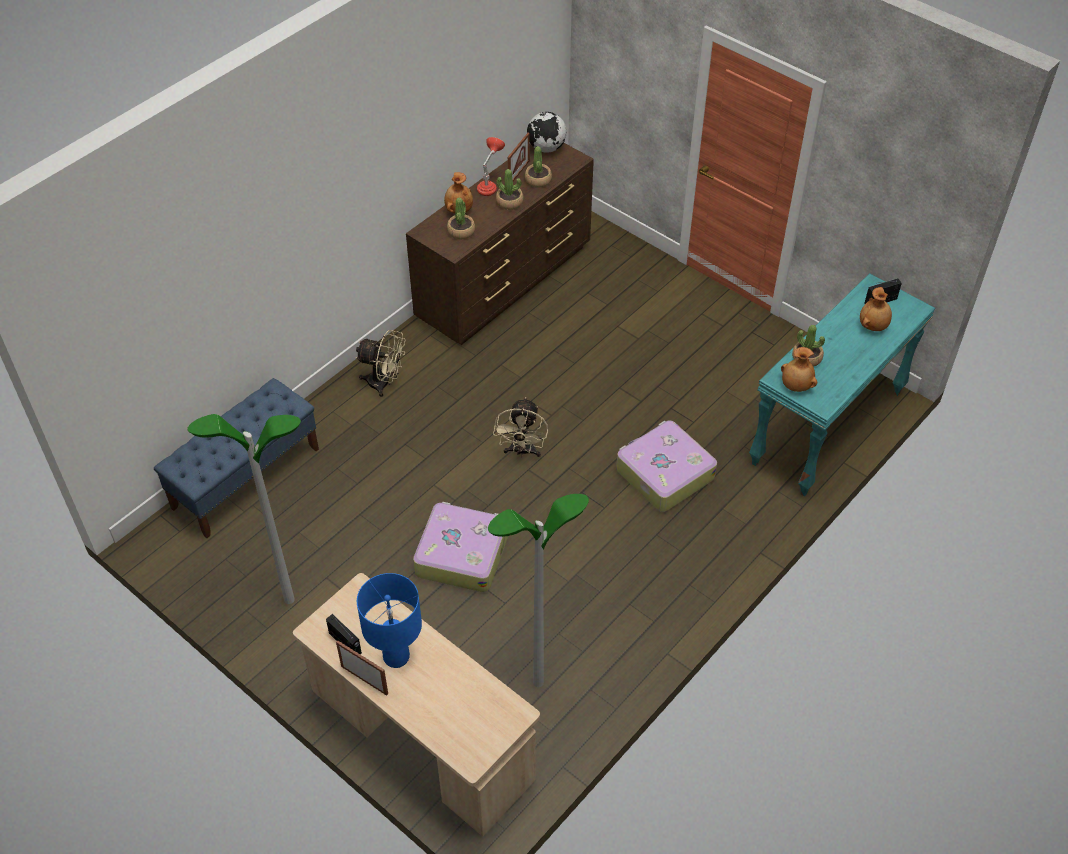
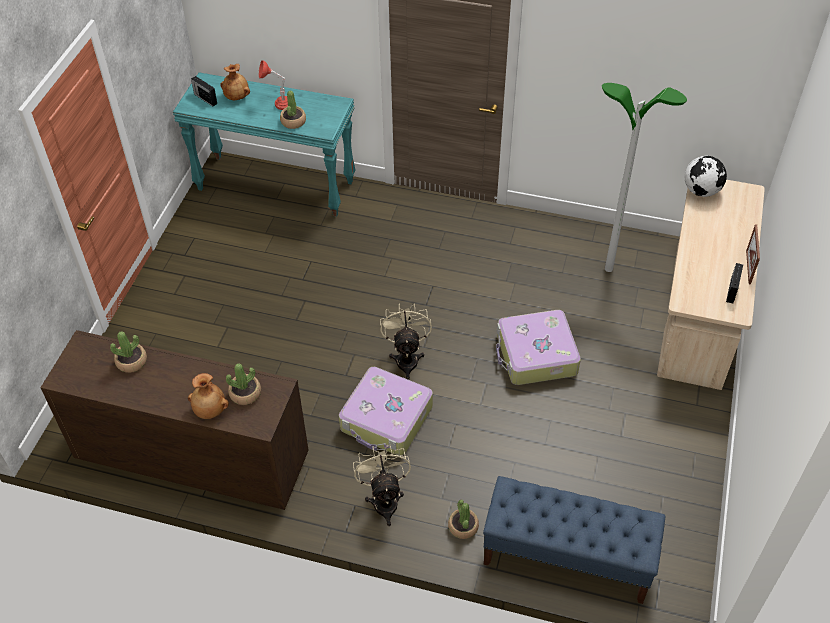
camera: 115 degrees left, 0 degrees up
floor lamp [187,414,301,604] -> none
blue table lamp [357,573,422,668] -> none
red table lamp [477,137,505,196] -> red table lamp moved to [259,60,288,110]
beige fan [493,397,548,457] -> beige fan turned 75 degrees counterclockwise [380,304,432,380]
potted plant [496,169,523,210] -> potted plant moved to [448,500,479,539]
picture frame [508,133,530,181] -> none
globe [527,112,567,153] -> globe moved to [684,156,727,197]
suitcase [616,421,717,512] -> suitcase moved to [339,367,433,456]
brown vase [781,347,817,392] -> none

